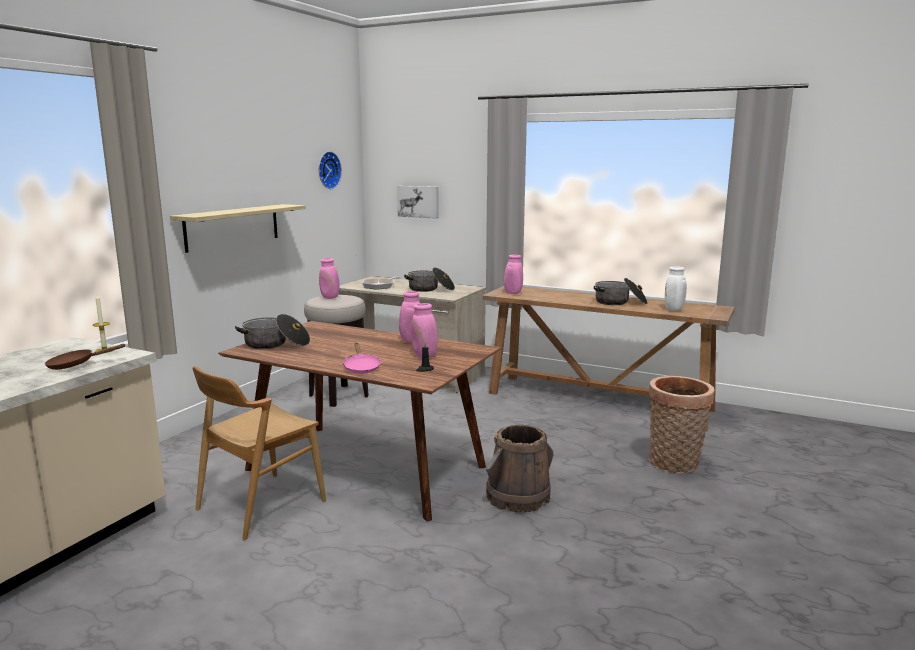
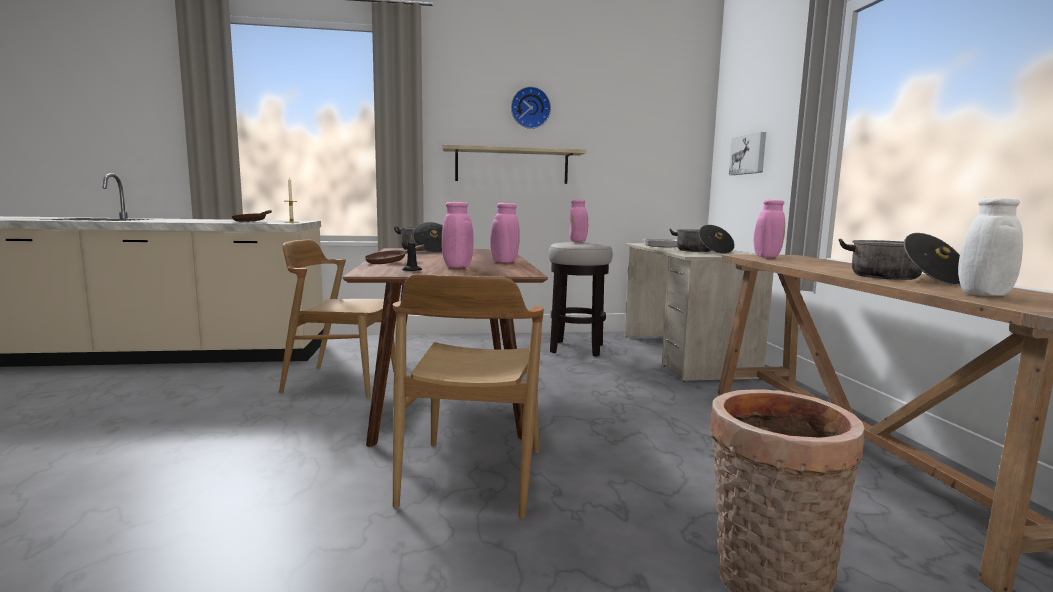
camera: 55 degrees right, 5 degrees down
wall clock [319,151,342,189] -> wall clock moved to [511,86,551,129]
pink frying pan [342,343,381,374] -> brown frying pan [365,245,425,264]
brown bucket [486,424,553,512] -> brown chair [393,274,544,518]

